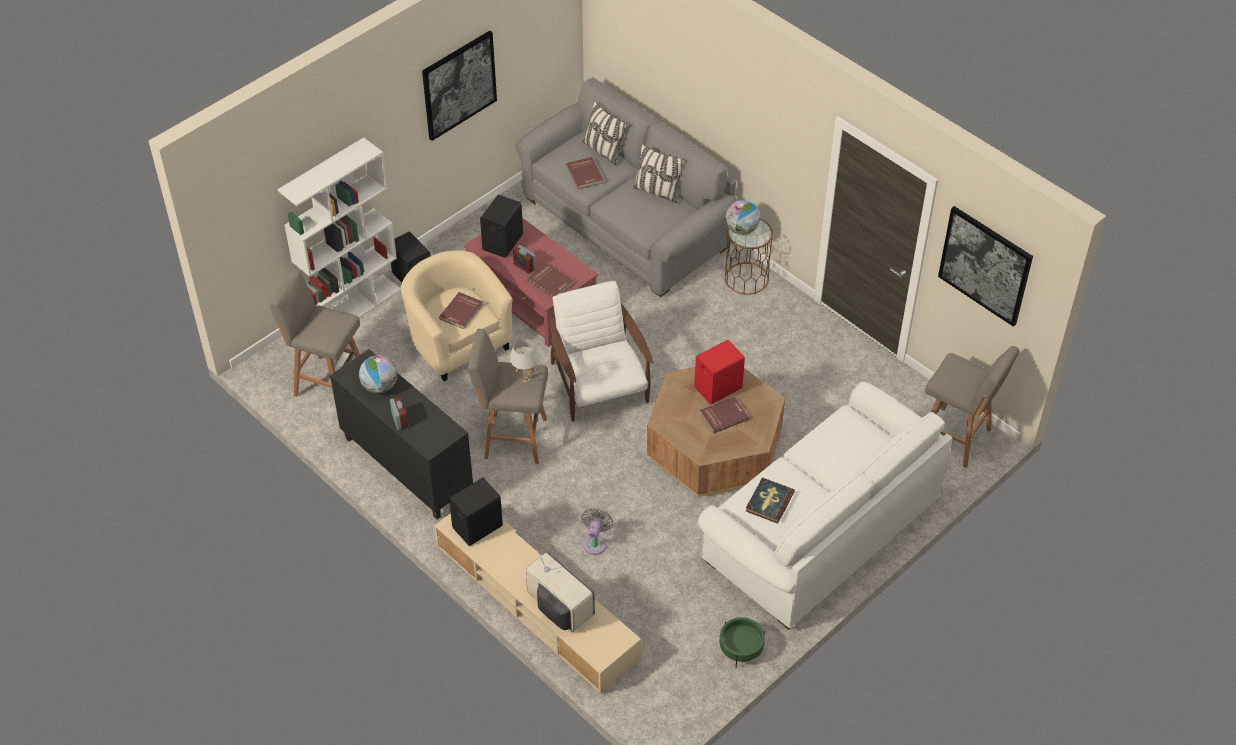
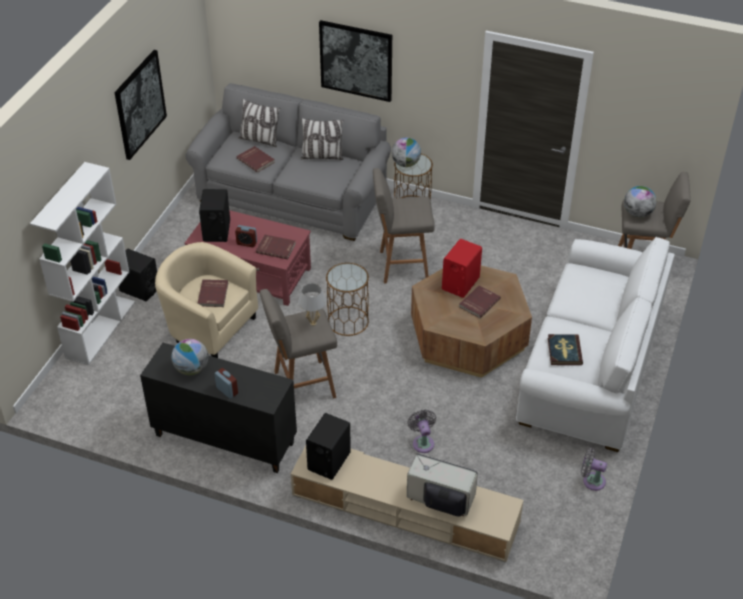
camera: 25 degrees left, 5 degrees down
grey stool [269,269,360,397] -> grey stool moved to [373,168,435,284]
white armchair [550,281,654,422] -> brown side table [326,263,369,336]
green planter [720,617,765,667] -> grey fan [581,448,607,491]
picture [938,206,1033,327] -> picture moved to [319,20,392,102]
none -> globe [624,186,656,218]

